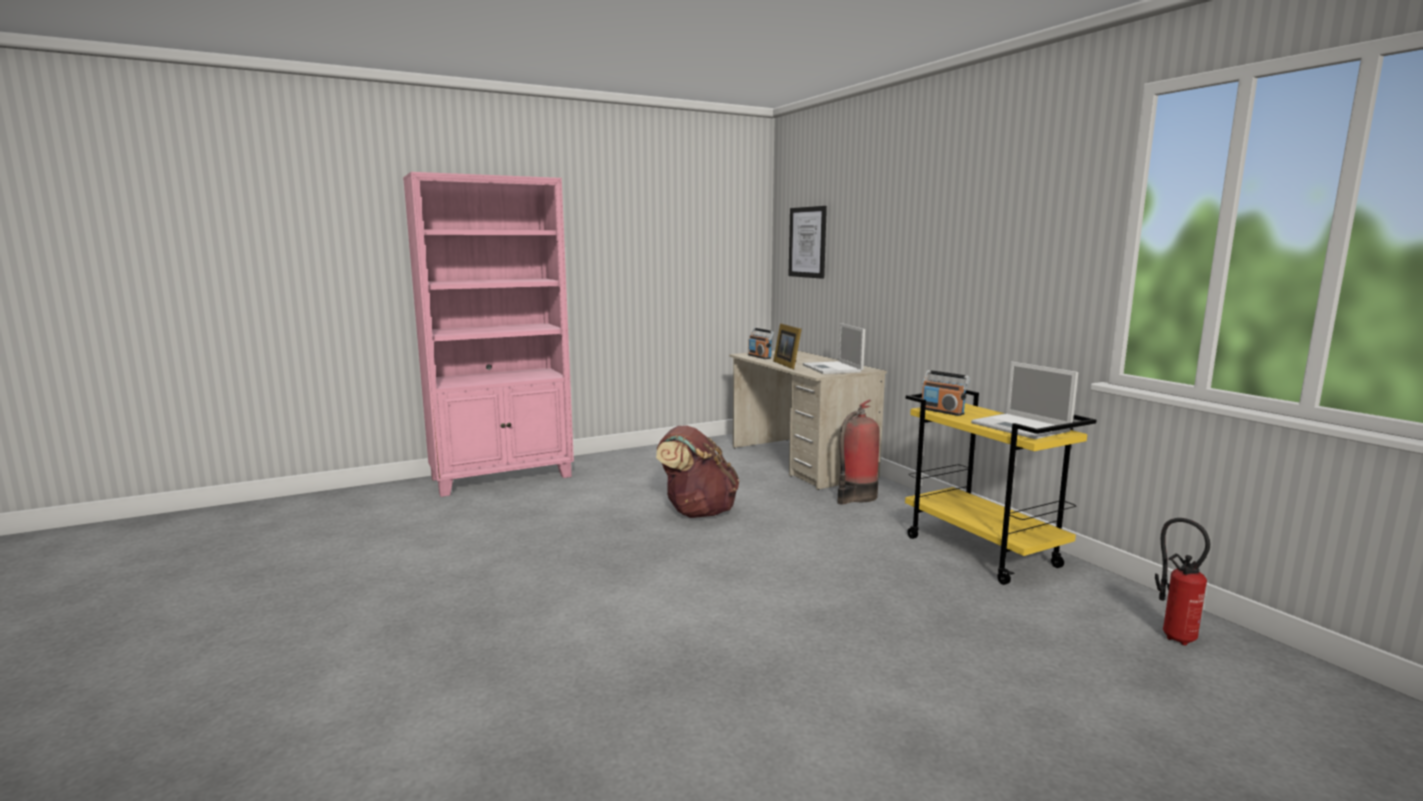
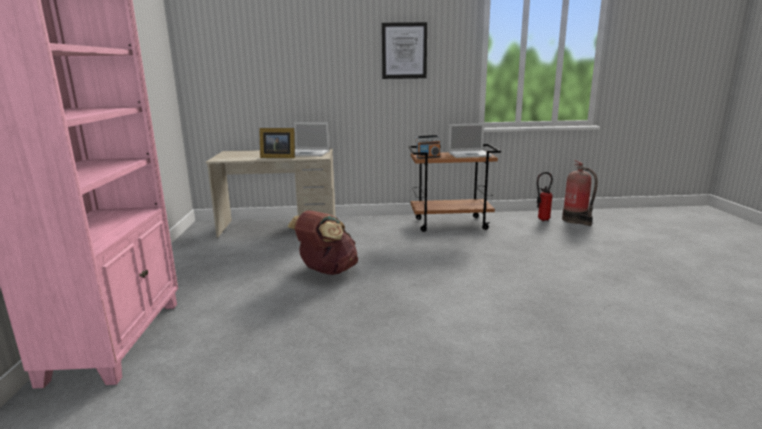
camera: 65 degrees left, 5 degrees up
radio [748,328,774,359] -> none
picture [788,206,827,279] -> picture moved to [382,22,427,79]
fire extinguisher [838,400,880,505] -> fire extinguisher moved to [562,160,598,226]
yellow cart [905,390,1096,585] -> brown cart [409,144,501,232]

